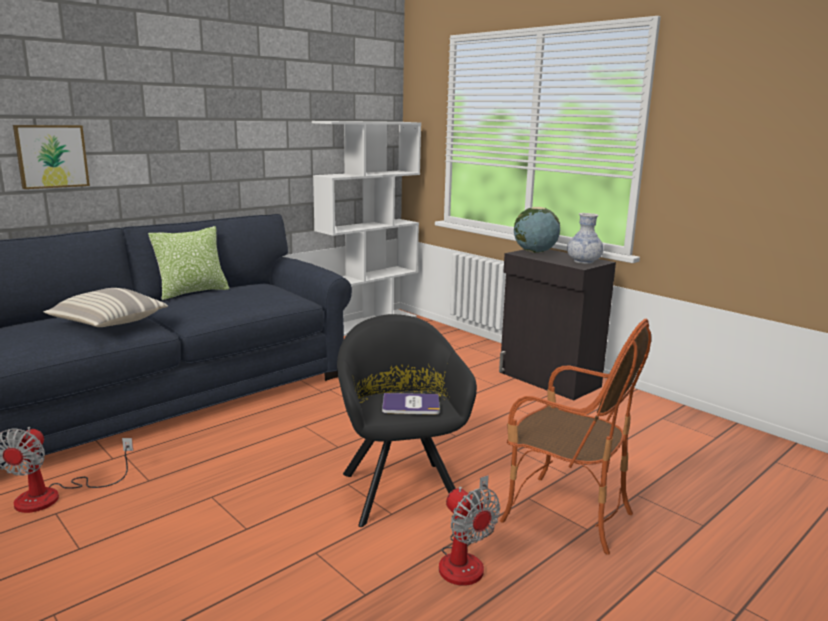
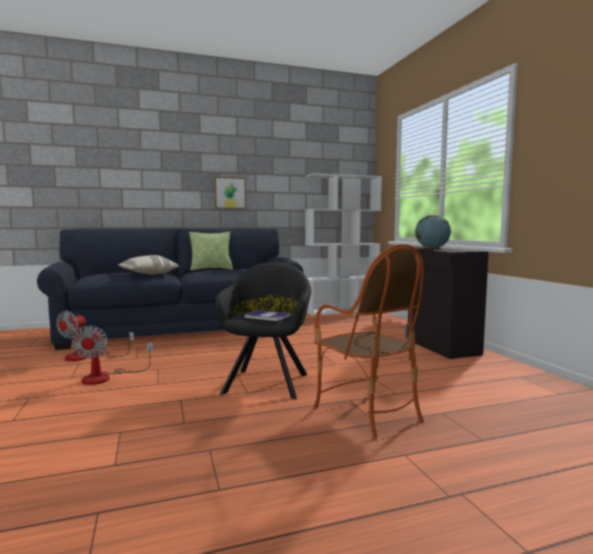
camera: 25 degrees right, 10 degrees down
picture [13,125,90,189] -> picture moved to [214,177,246,209]
fan [439,475,500,586] -> fan moved to [72,326,154,385]
vase [567,213,604,264] -> none

